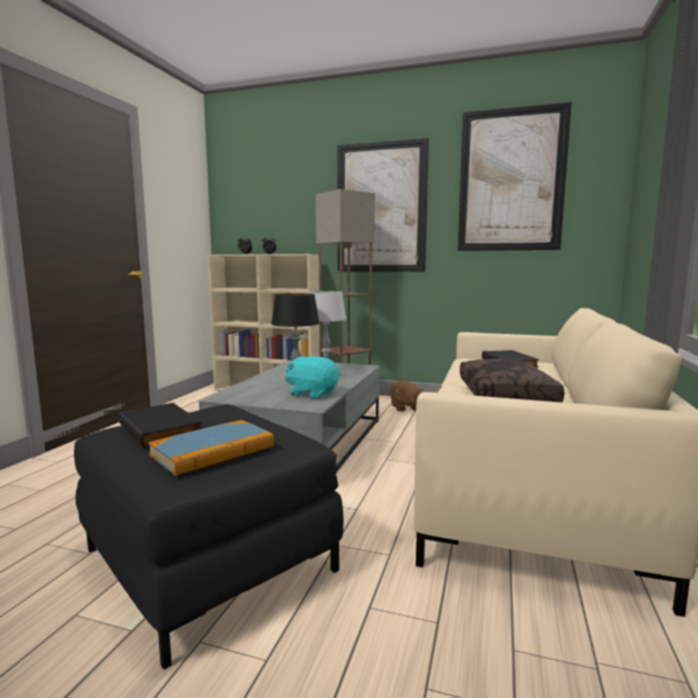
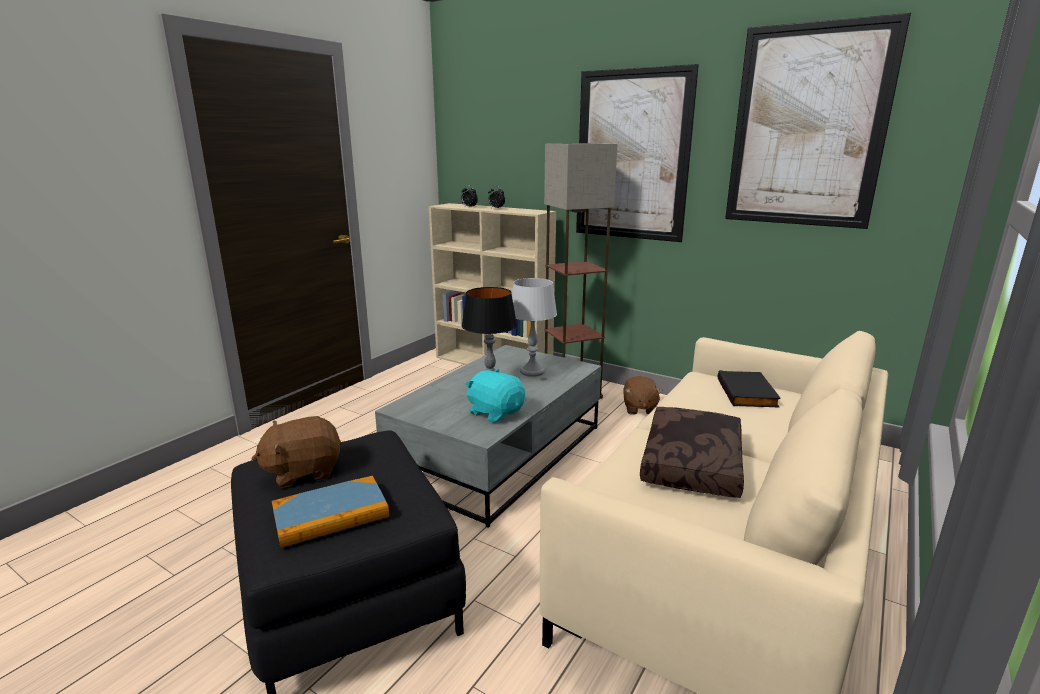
camera: 15 degrees right, 10 degrees up
black book [118,403,202,448] -> brown plush toy [252,416,342,488]

